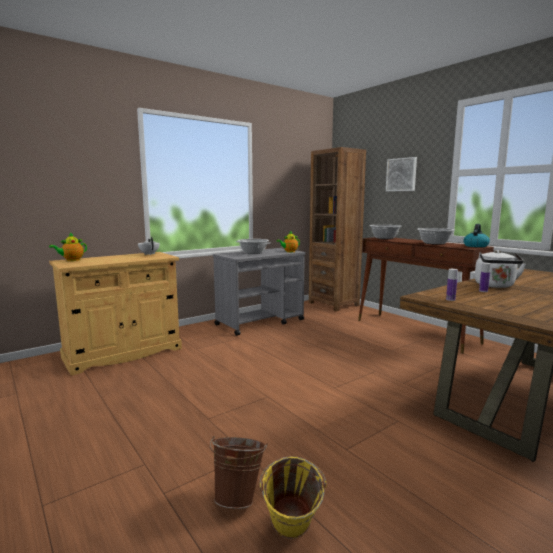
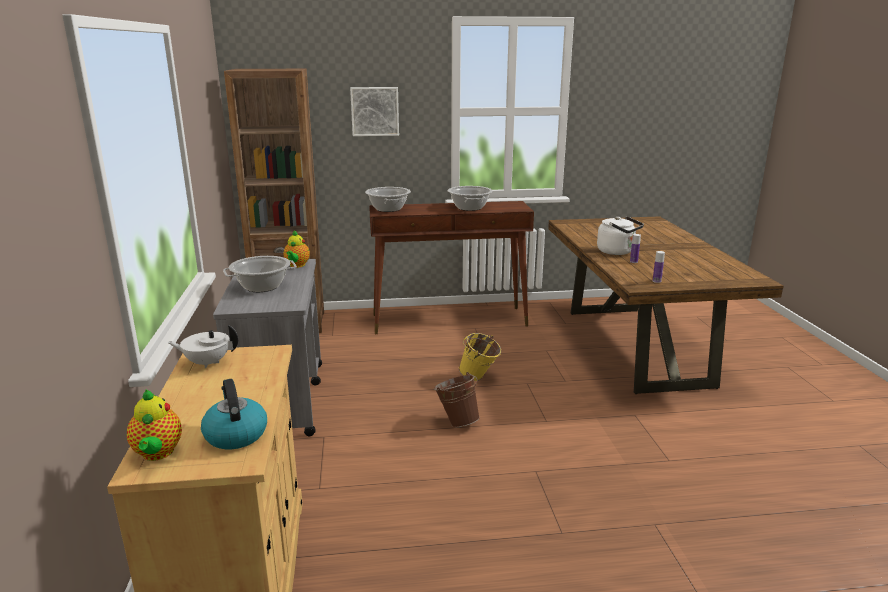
camera: 60 degrees left, 10 degrees up
brown bucket [210,436,267,509] -> brown bucket moved to [434,372,480,427]
yellow bucket [259,456,327,539] -> yellow bucket moved to [459,333,501,381]
kettle [463,224,490,247] -> kettle moved to [201,379,267,449]

